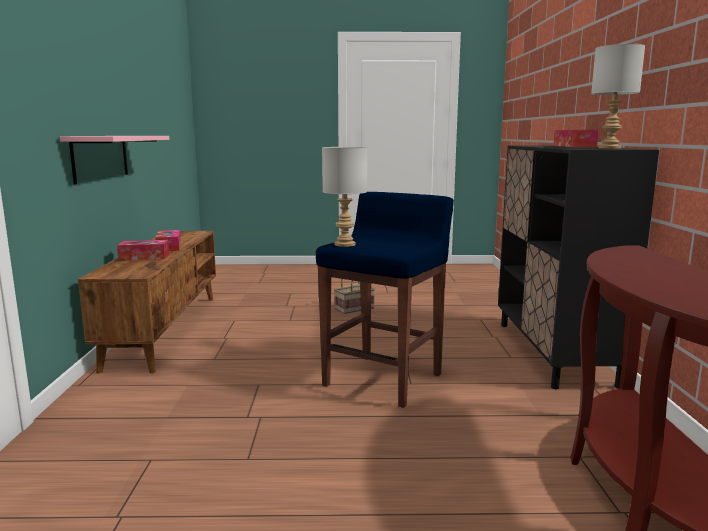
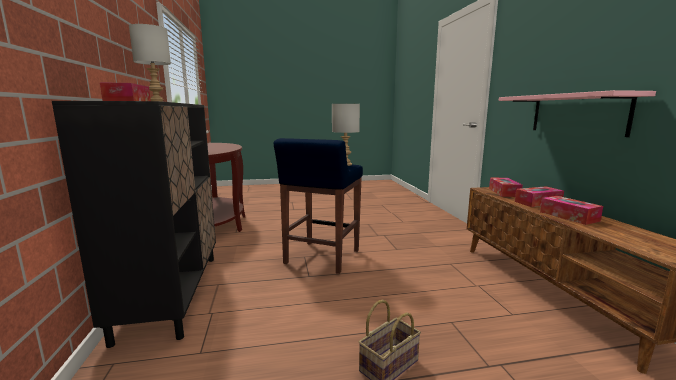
camera: 170 degrees right, 0 degrees up
none -> tissue box [489,177,523,197]

